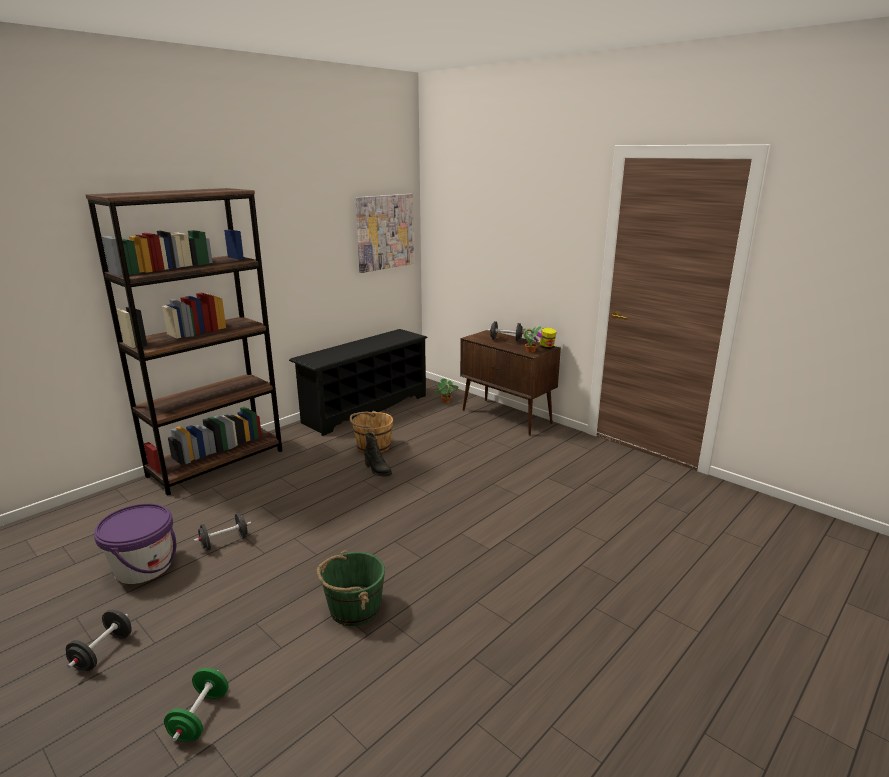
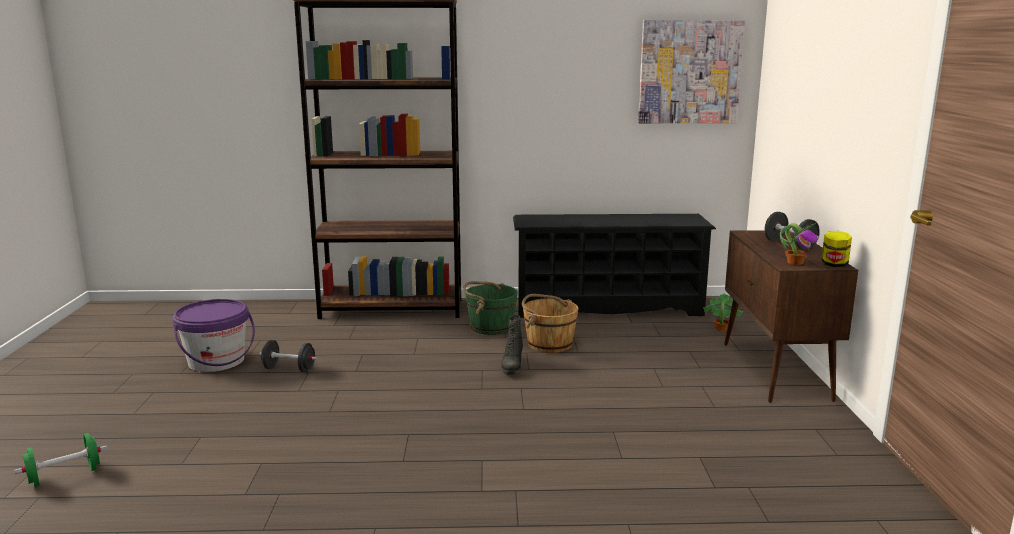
camera: 45 degrees right, 5 degrees down
black dumbbell [66,610,132,671] -> none
green bucket [317,550,385,626] -> green bucket moved to [463,281,518,335]

